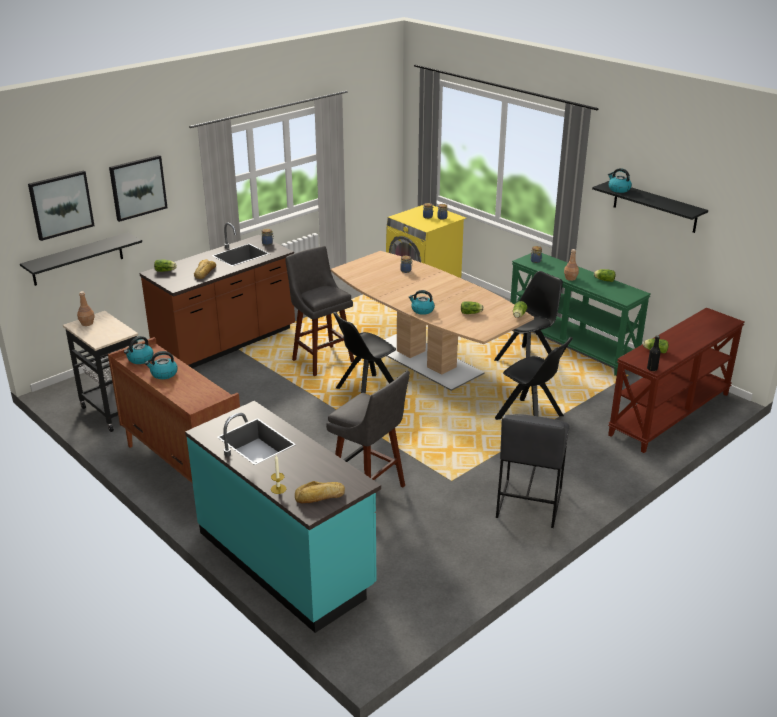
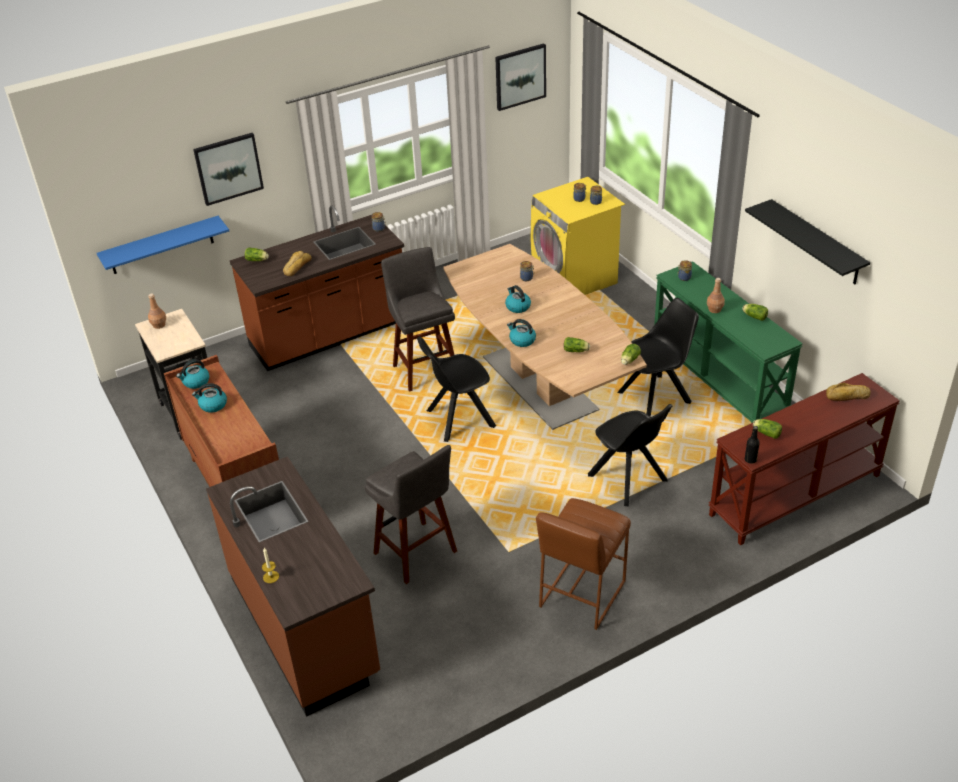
camera: 15 degrees right, 10 degrees up
black shelf [20,232,142,286] -> blue shelf [97,216,229,274]
picture [28,171,95,241] -> picture moved to [495,43,546,111]
turquoise counter [185,401,381,633] -> brown counter [206,456,380,717]
bread [295,481,345,503] -> bread moved to [826,383,871,401]
grey stool [496,414,570,528] -> brown stool [536,498,631,630]
kettle [608,168,632,193] -> kettle moved to [505,285,531,313]

